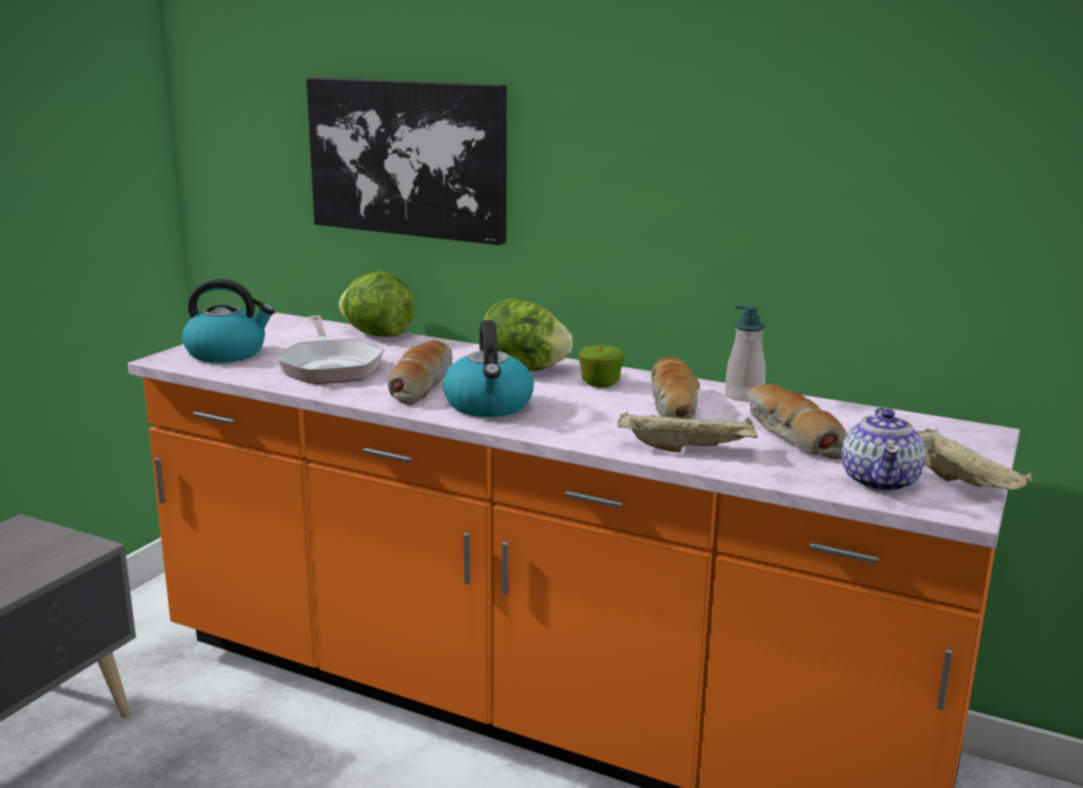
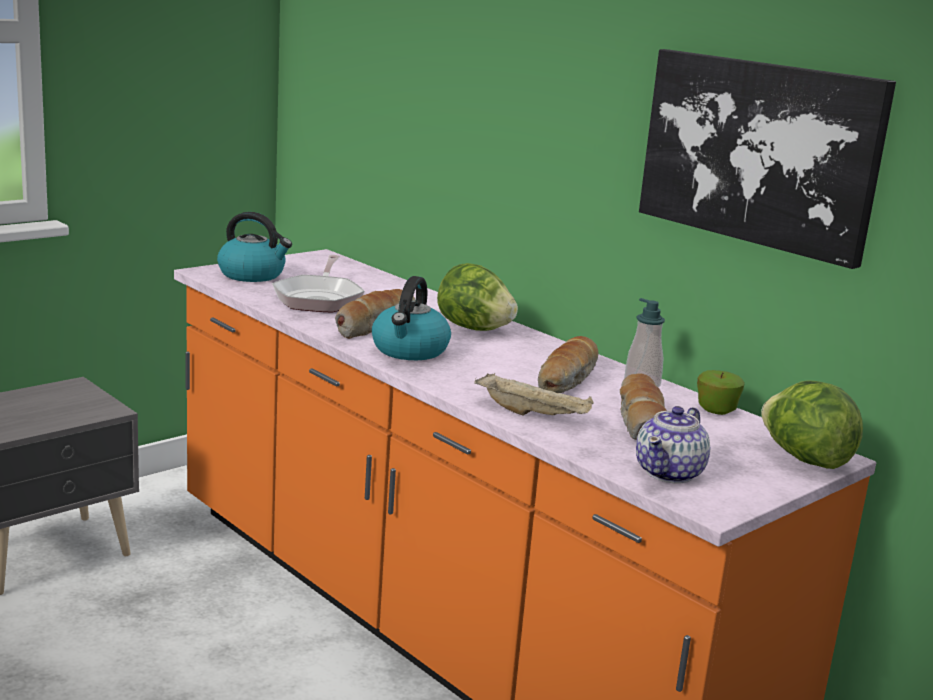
camera: 20 degrees right, 0 degrees up
picture [306,77,507,245] -> picture moved to [639,49,896,269]
lettuce [339,271,414,337] -> lettuce moved to [761,380,863,469]
apple [579,345,624,388] -> apple moved to [697,370,745,415]
beige tray [917,428,1032,490] -> none

